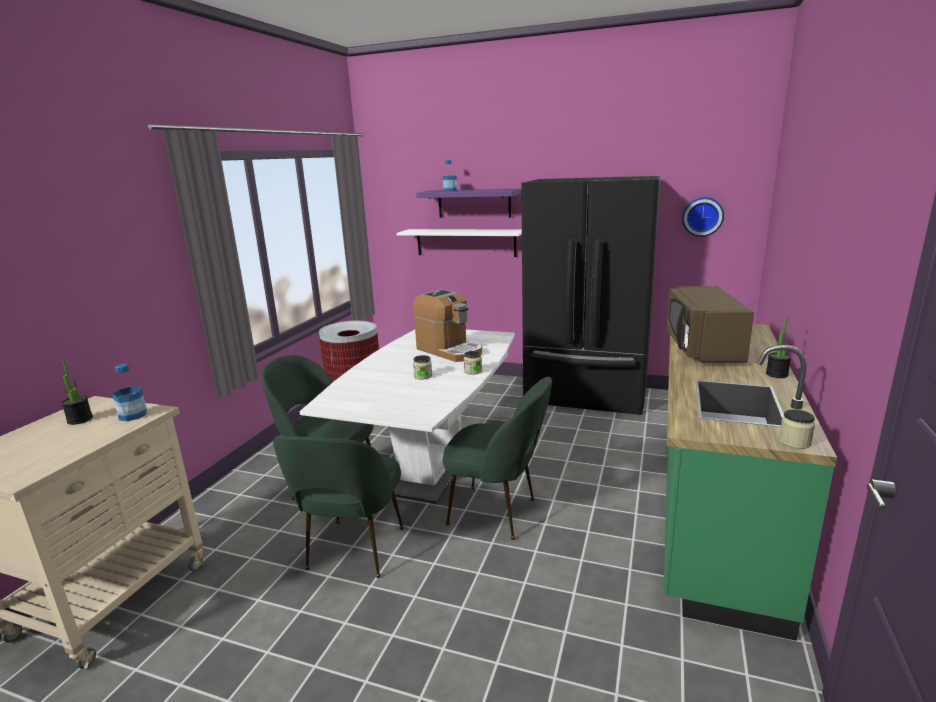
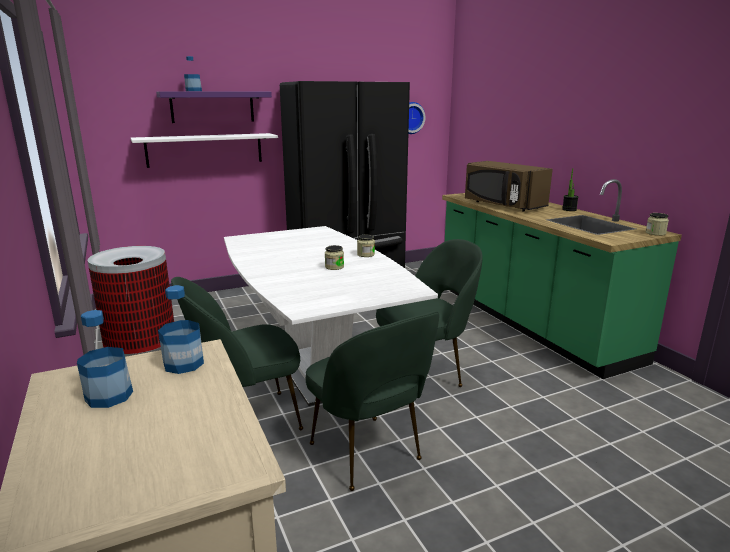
camera: 45 degrees left, 0 degrees up
potted plant [61,358,93,425] -> bottle [77,310,133,408]
coffee machine [412,289,482,362] -> none

